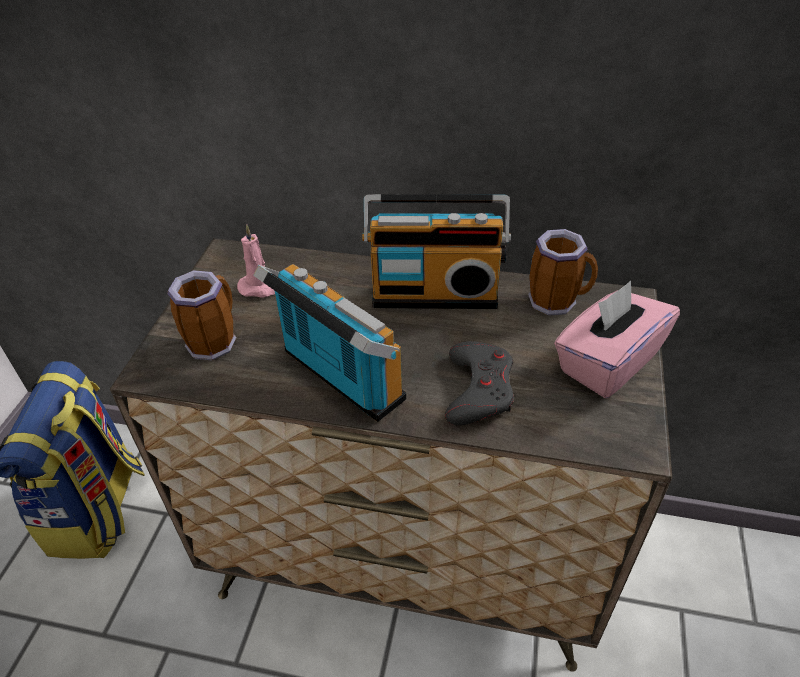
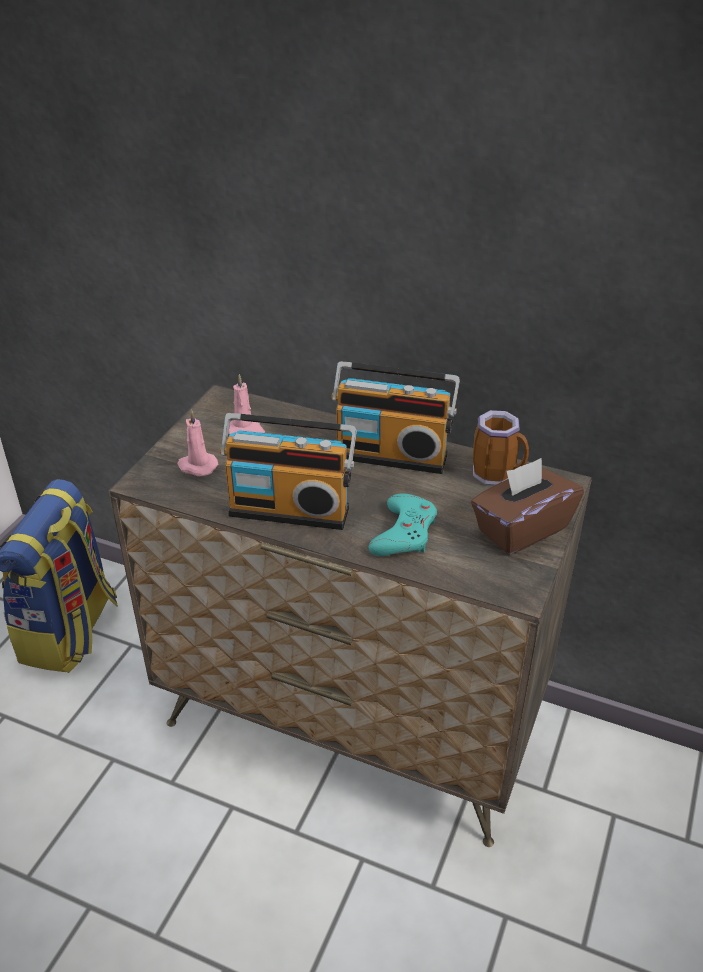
camera: 10 degrees right, 5 degrees down
mug [167,270,236,361] -> pink candle [178,410,218,476]
radio [253,264,406,422] -> radio turned 135 degrees clockwise [220,413,357,530]
grey game controller [445,341,514,425] -> turquoise game controller [369,494,437,556]
pink tissue box [554,281,680,398] -> brown tissue box [471,458,584,554]

